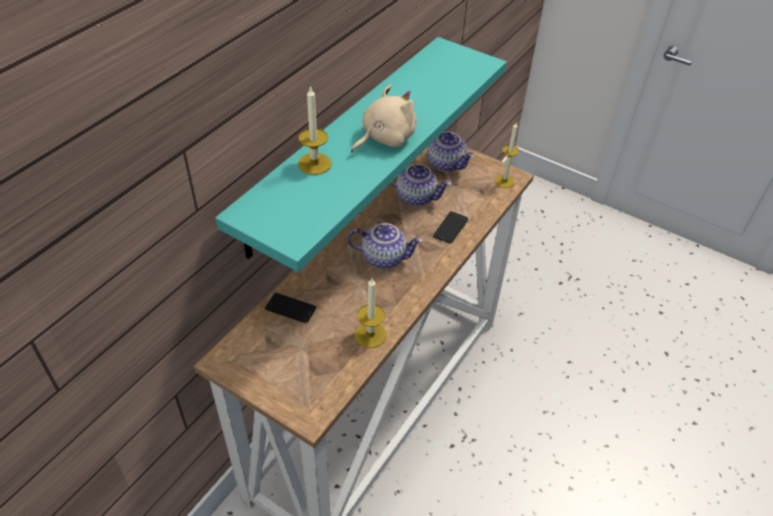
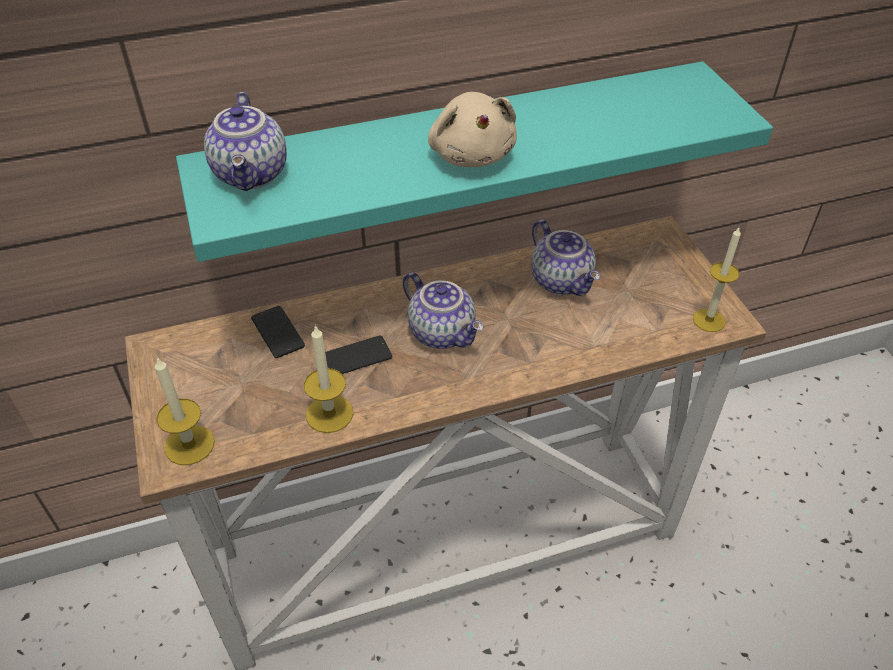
camera: 40 degrees right, 0 degrees up
candle [298,86,332,175] -> candle moved to [155,356,215,465]
beige plush toy [351,85,416,153] -> beige plush toy turned 75 degrees clockwise [428,92,517,167]
teapot [428,132,474,172] -> teapot moved to [204,92,287,191]
phone [433,211,468,244] -> phone moved to [325,336,392,374]

